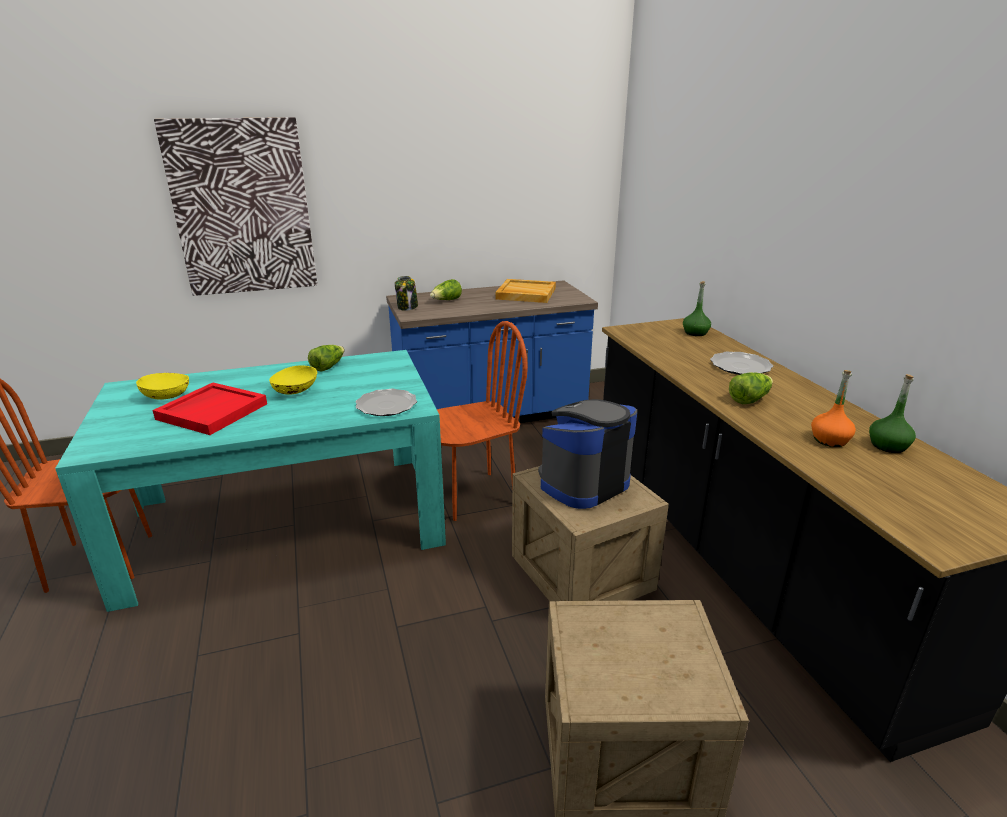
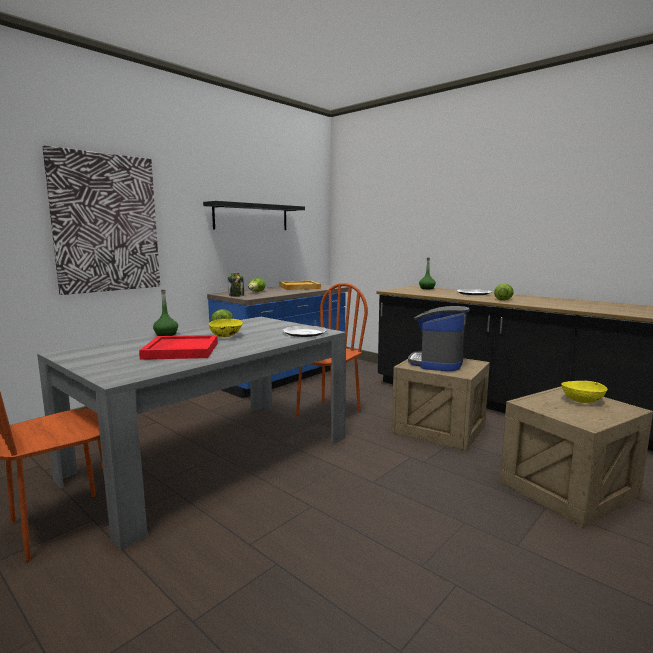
camera: 30 degrees left, 15 degrees down
turquoise dining table [55,350,446,612] -> grey dining table [37,317,346,550]
yellow bowl [136,373,189,400] -> yellow bowl moved to [561,381,607,403]
orange bottle [811,370,856,447] -> none
green bottle [869,374,916,453] -> green bottle moved to [153,289,178,336]
none -> black shelf [203,201,305,230]

